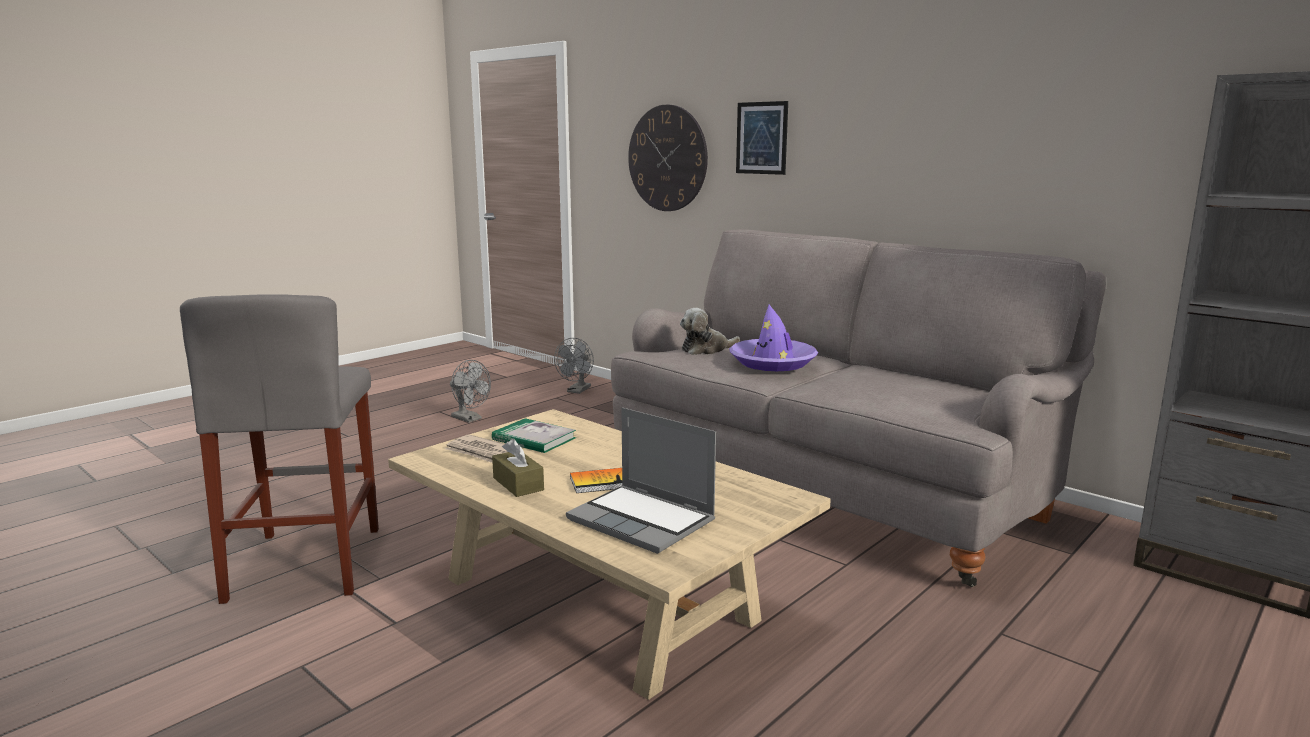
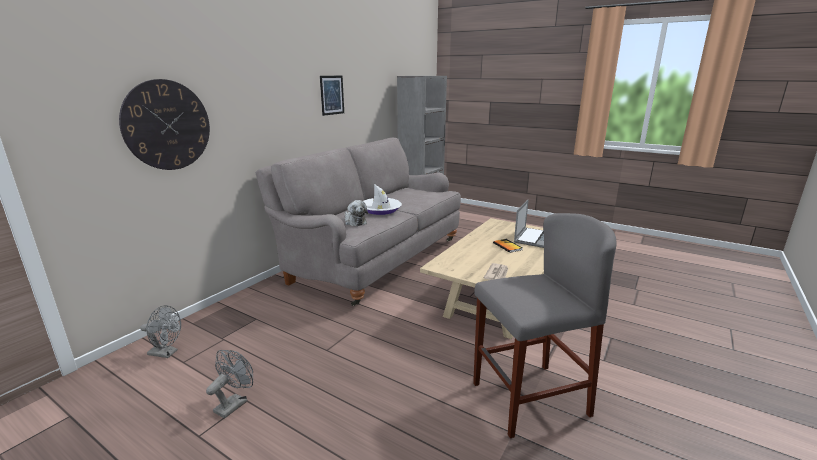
camera: 100 degrees left, 5 degrees up
book [492,418,576,453] -> none
brown tissue box [492,439,544,497] -> none
purple hat [729,305,818,371] -> white hat [364,184,402,215]
picture [736,101,788,175] -> picture moved to [320,76,344,116]

